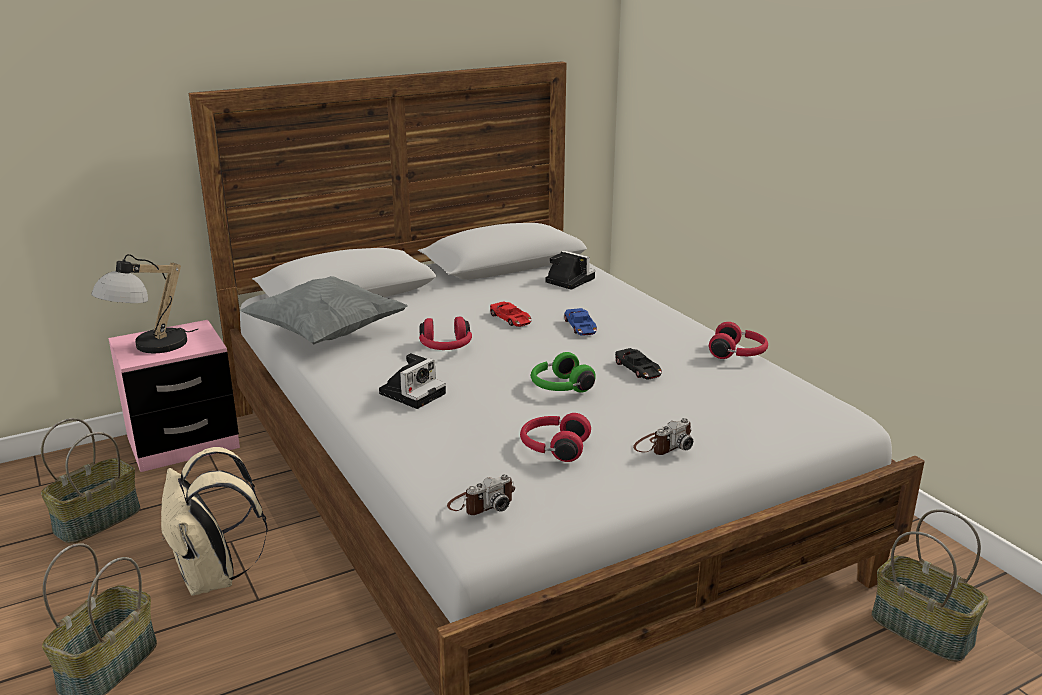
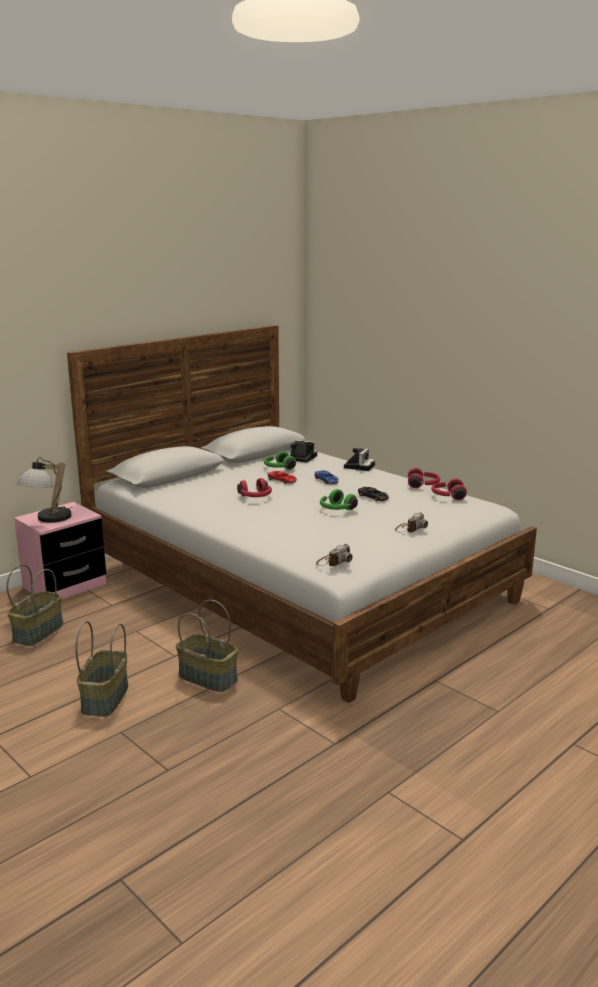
camera: 15 degrees left, 5 degrees down
beige backpack [161,447,268,596] -> none
grey pillow [240,276,408,345] -> none
camera [379,353,446,409] -> camera moved to [344,448,375,471]
red headphones [520,413,591,462] -> red headphones moved to [431,478,467,500]
basket [872,509,989,662] -> basket moved to [176,600,238,692]
none -> green headphones [264,451,296,470]

